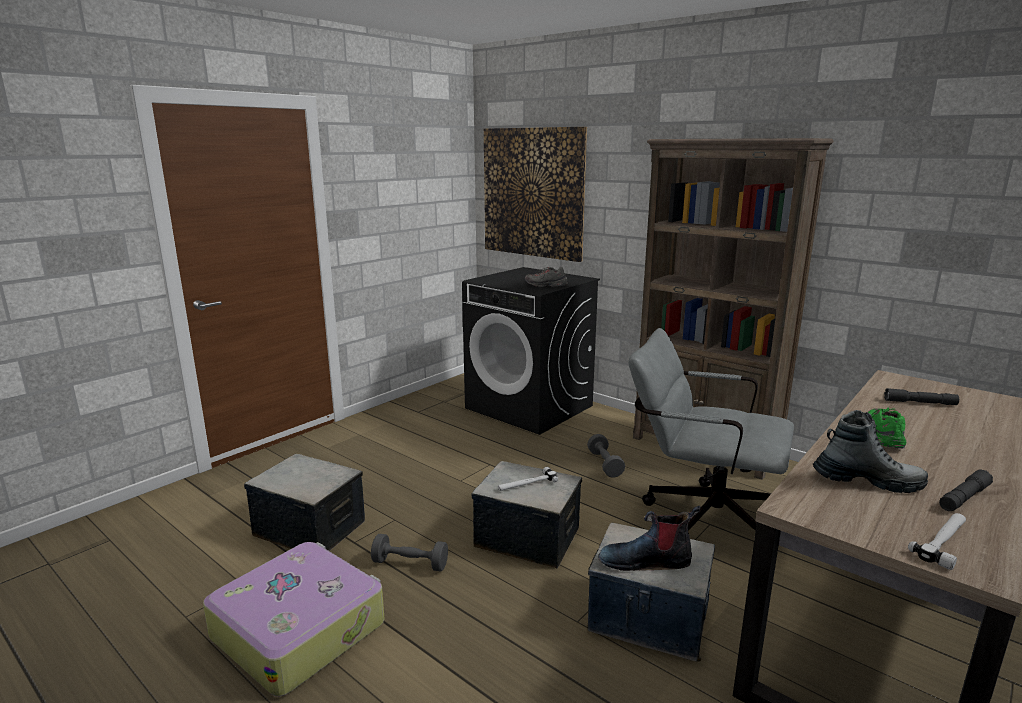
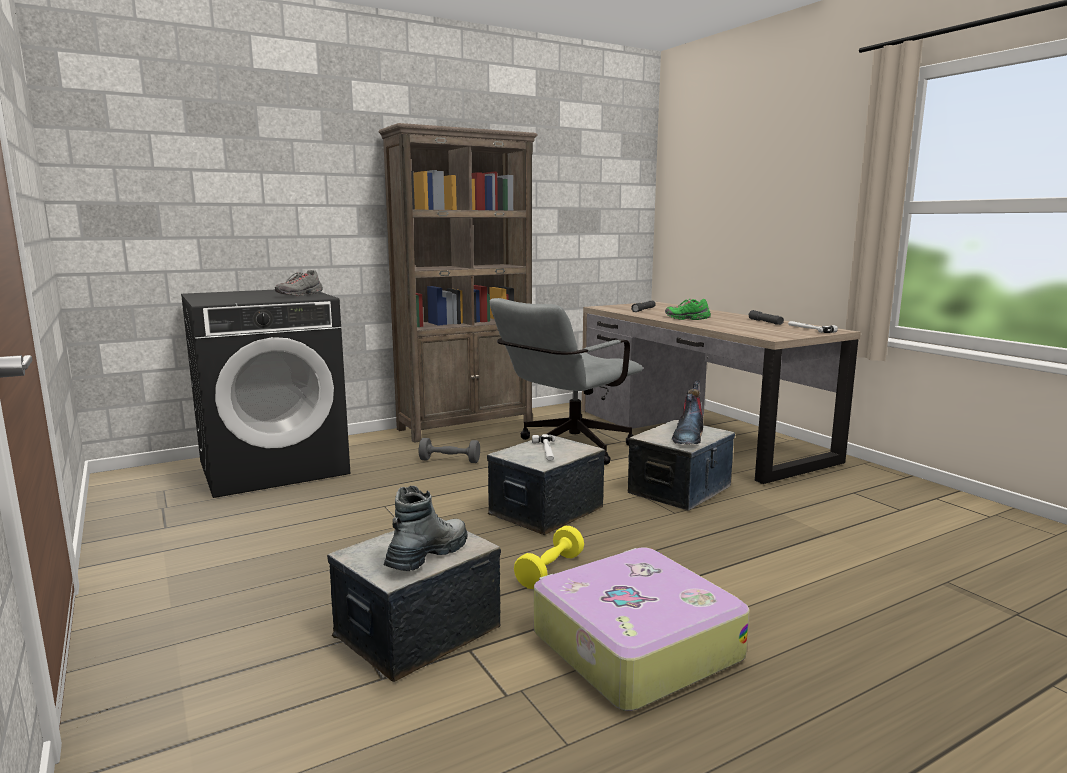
camera: 70 degrees left, 5 degrees down
grey dumbbell [371,534,448,571] -> yellow dumbbell [514,526,584,589]
picture [484,127,587,262] -> none
boot [813,410,928,493] -> boot moved to [384,486,467,571]

